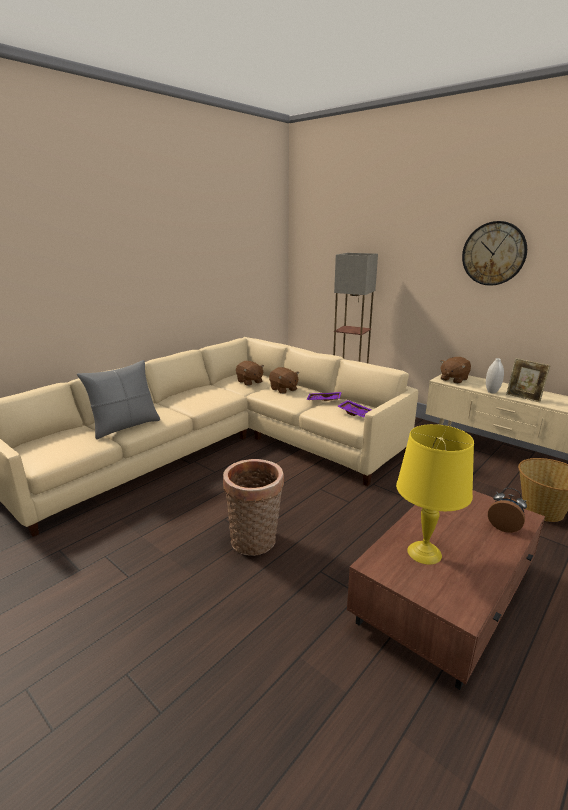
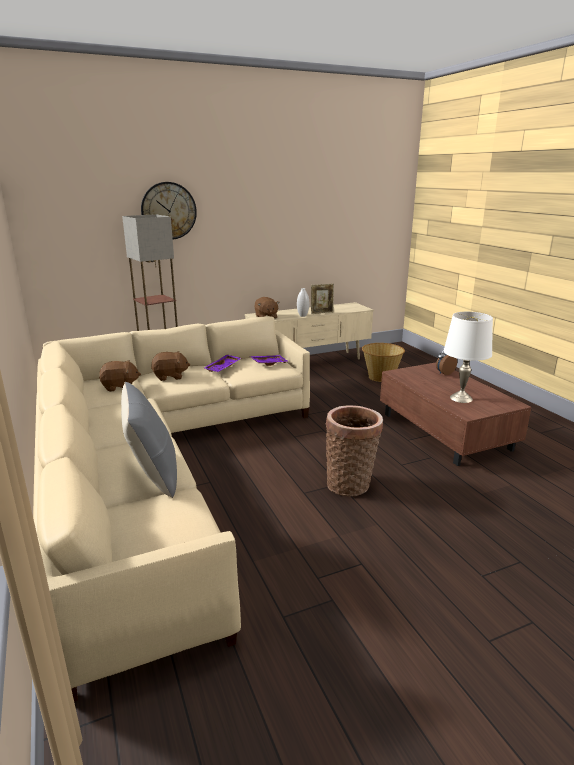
camera: 65 degrees left, 0 degrees up
yellow table lamp [396,424,474,565] -> white table lamp [444,312,493,403]
wall clock [462,221,527,286] -> wall clock moved to [141,182,197,239]

